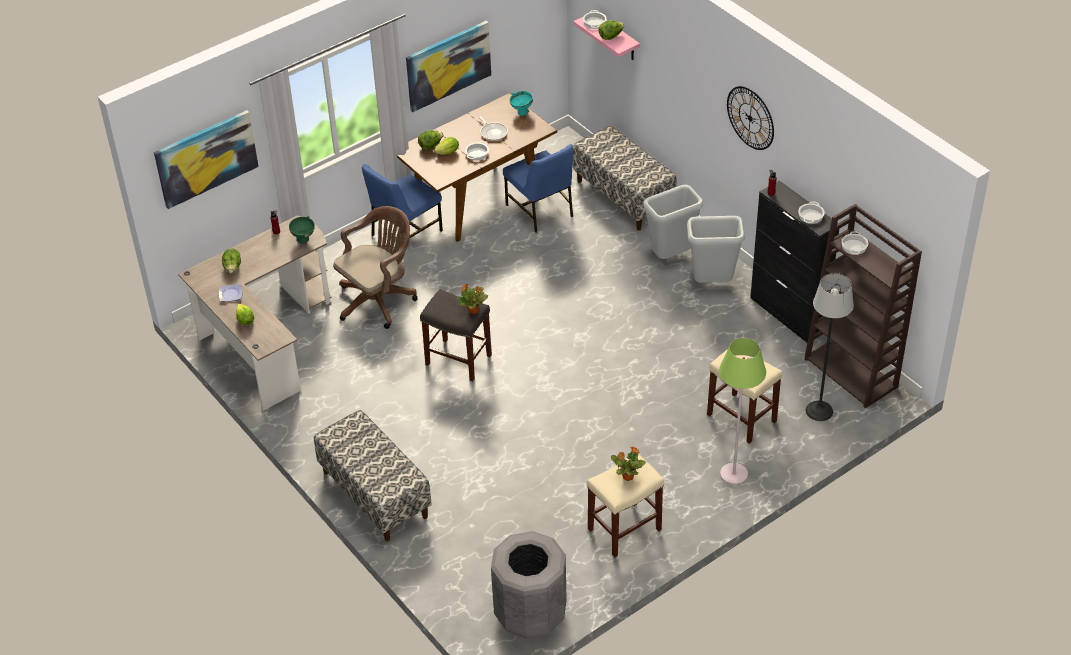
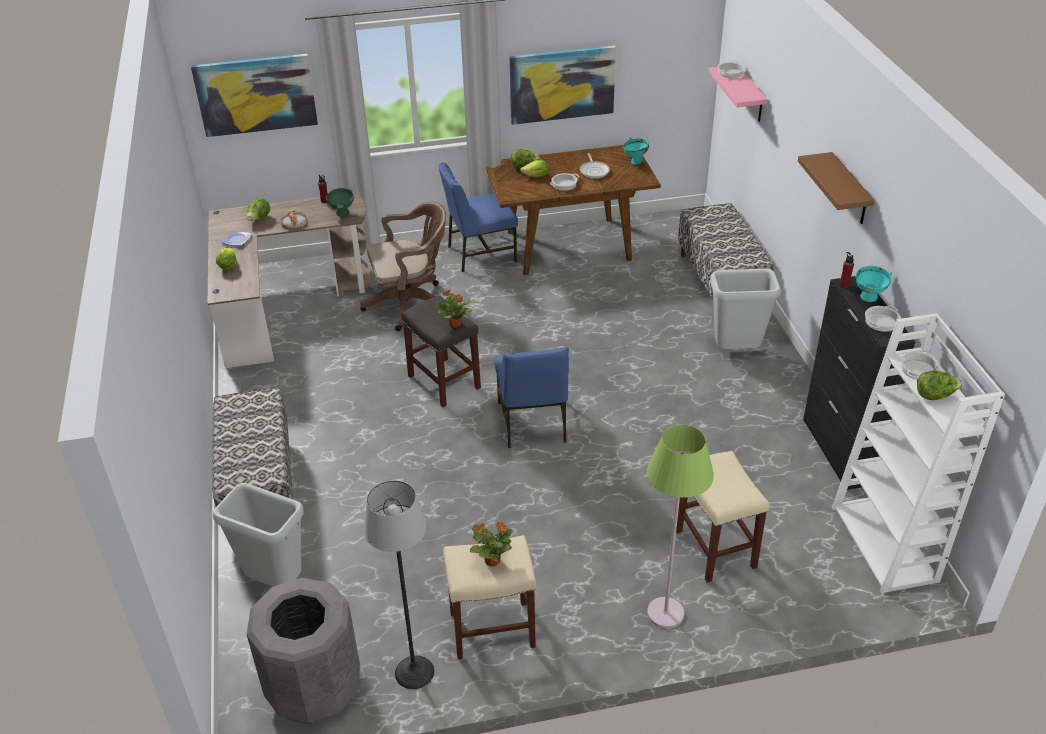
camera: 25 degrees right, 5 degrees down
blue chair [503,144,573,233] -> blue chair moved to [494,347,569,448]
lettuce [598,21,624,40] -> lettuce moved to [917,370,962,400]
grey trash can [687,216,745,283] -> grey trash can moved to [213,483,304,587]
wall clock [727,86,774,150] -> brown shelf [798,152,875,224]
brown bookcase [804,204,922,408] -> white bookcase [832,313,1005,593]
floor lamp [806,273,854,421] -> floor lamp moved to [364,480,434,689]
none -> bread [281,210,307,229]
none -> turquoise bowl [855,266,892,302]

